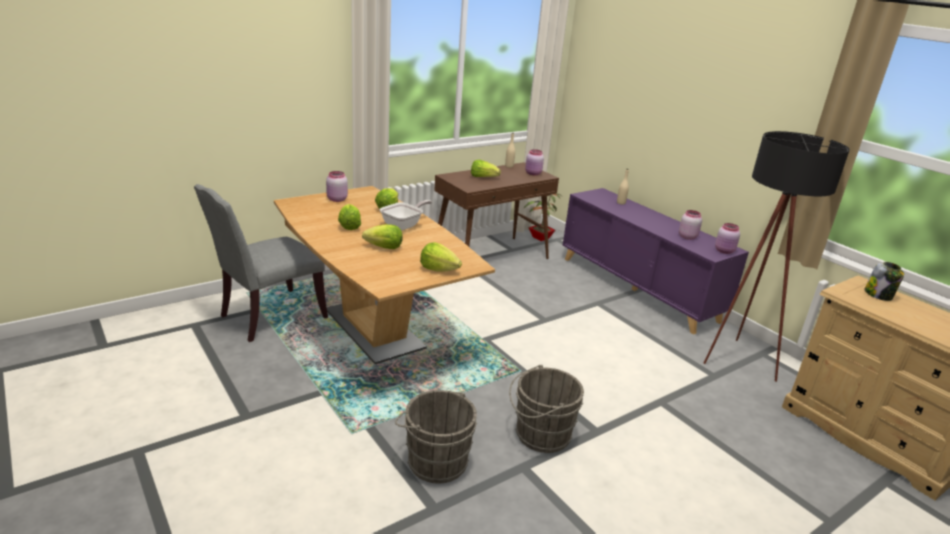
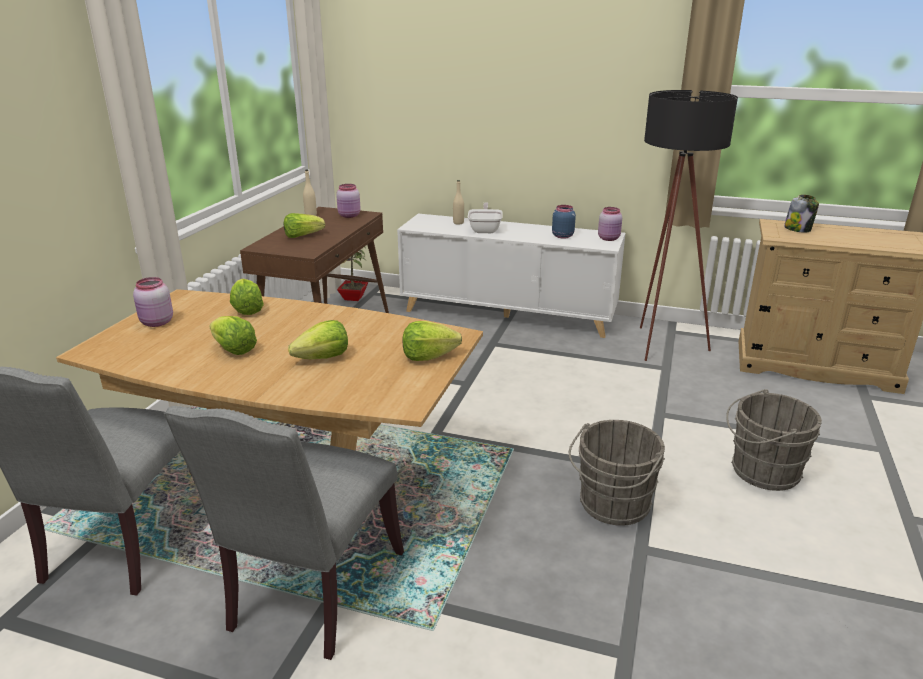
camera: 35 degrees left, 0 degrees up
frying pan [380,200,432,231] -> frying pan moved to [468,202,502,233]
grey bucket [395,390,477,484] -> grey bucket moved to [726,389,822,491]
purple cabinet [563,188,749,335] -> white cabinet [397,214,625,338]
pink jar [679,210,702,240] -> blue jar [552,205,576,239]
none -> grey chair [164,406,404,660]

